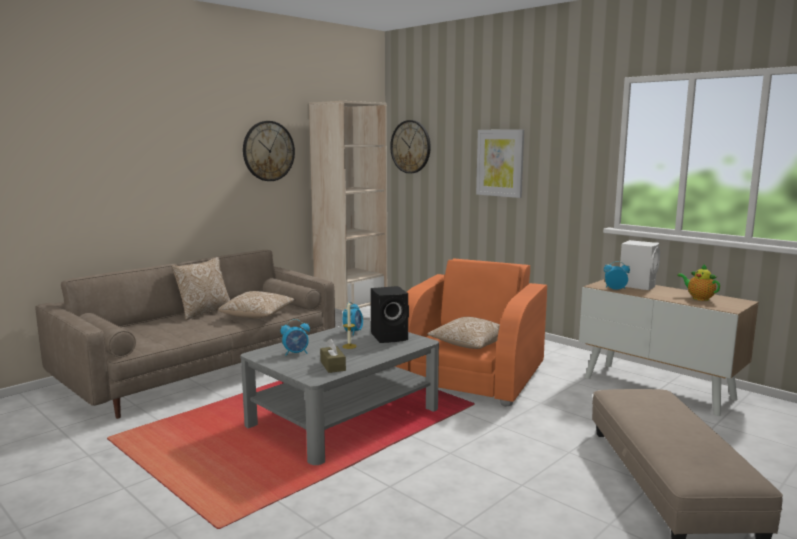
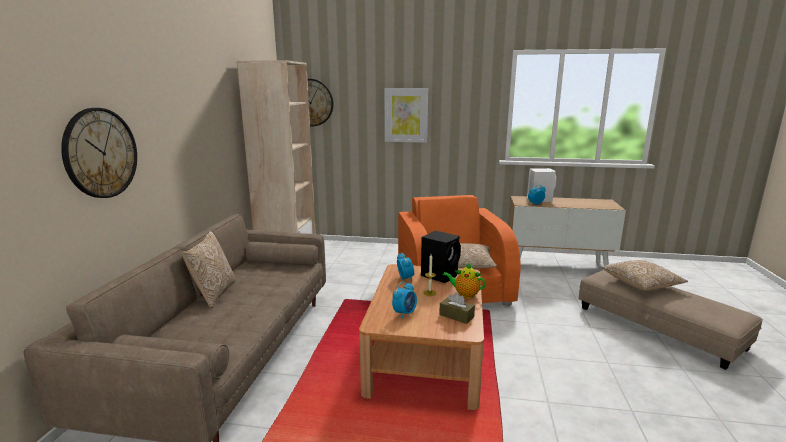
camera: 35 degrees left, 5 degrees up
pillow [218,291,295,318] -> pillow moved to [602,260,688,291]
grey coffee table [241,320,439,465] -> brown coffee table [359,264,484,410]
wall clock [243,121,295,181] -> wall clock moved to [61,108,137,198]
teapot [677,264,720,301] -> teapot moved to [443,263,486,298]

